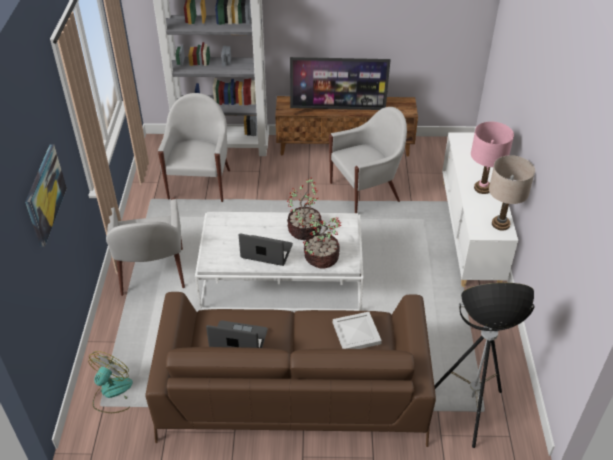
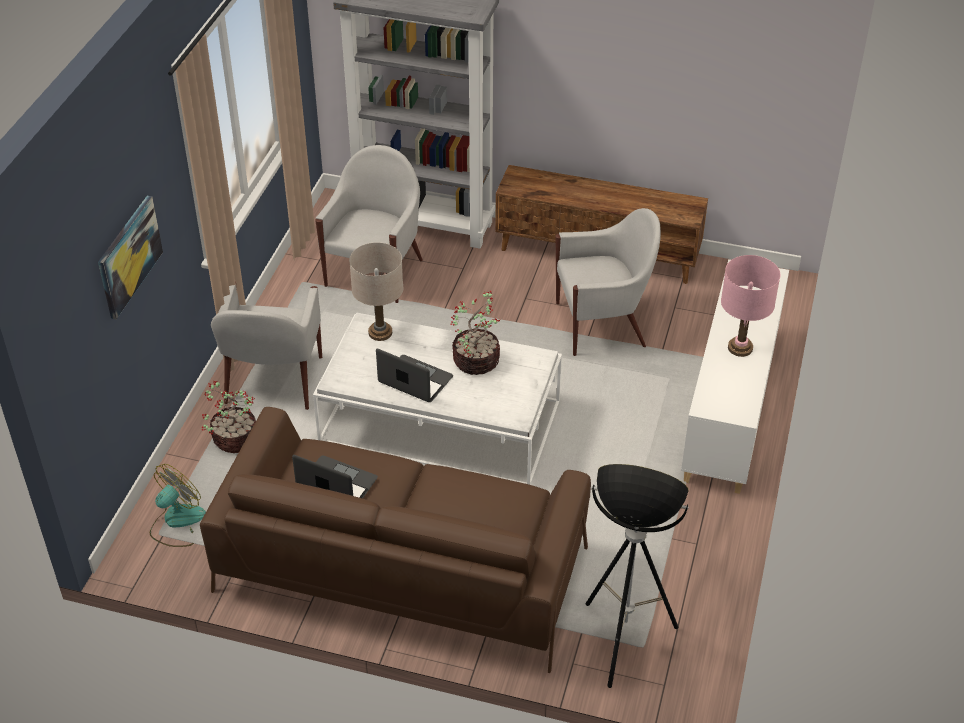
camera: 15 degrees right, 0 degrees up
television [290,57,391,110] -> none
potted plant [303,214,341,268] -> potted plant moved to [202,381,256,453]
white tray [333,312,382,349] -> none
beige table lamp [489,155,535,231] -> beige table lamp moved to [349,242,403,341]

